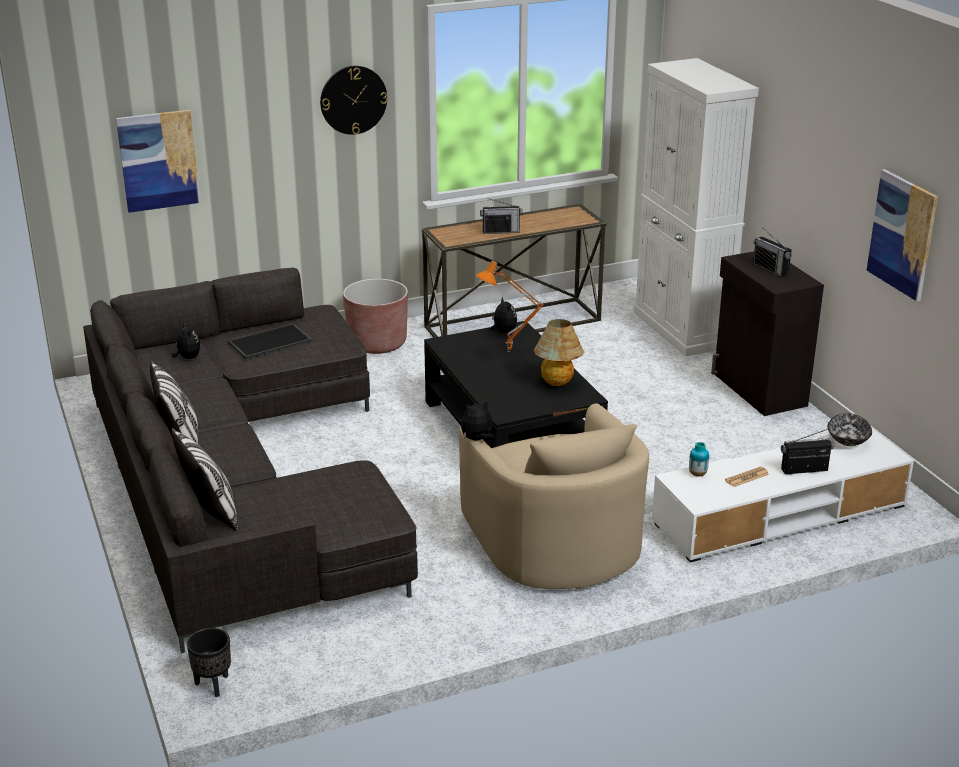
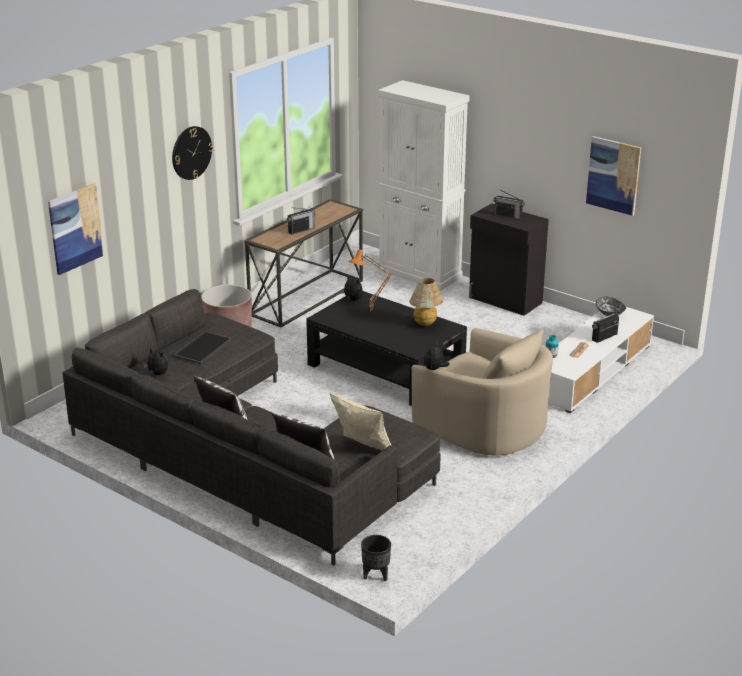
camera: 30 degrees left, 0 degrees up
none -> beige pillow [329,393,391,451]

